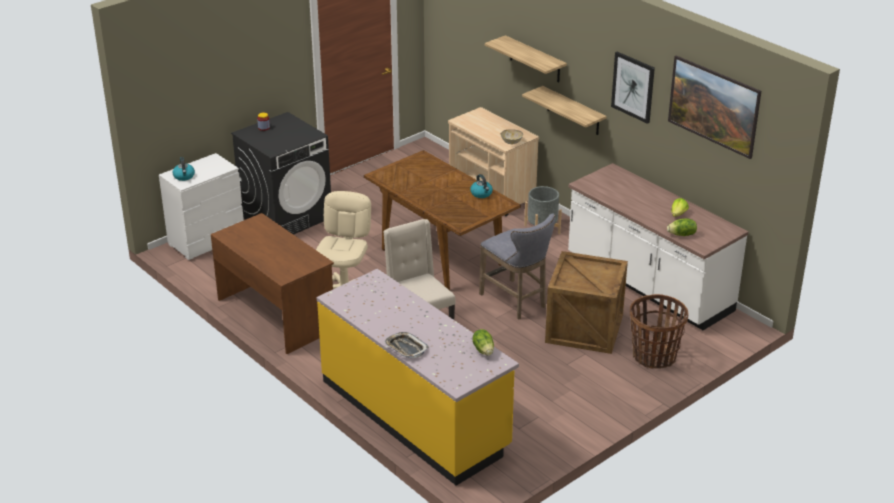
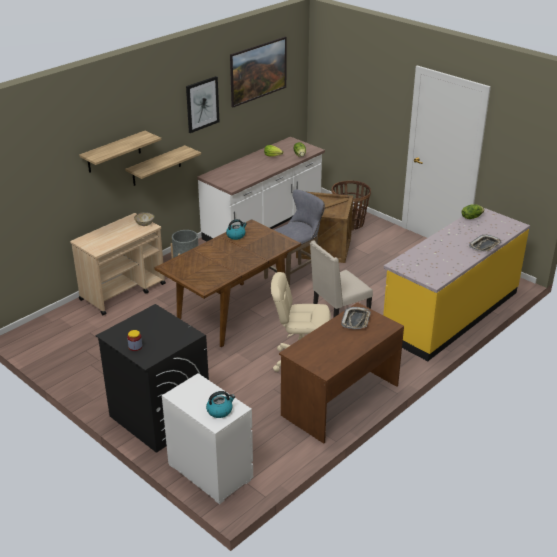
camera: 95 degrees left, 0 degrees up
none -> tray [341,307,371,329]

